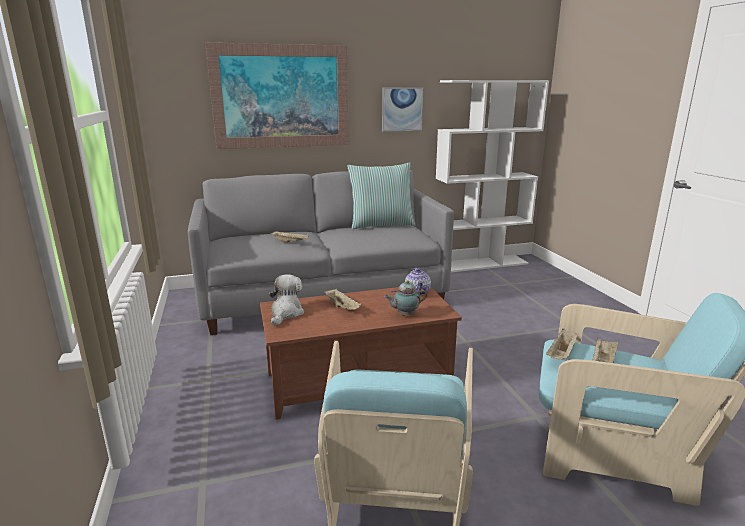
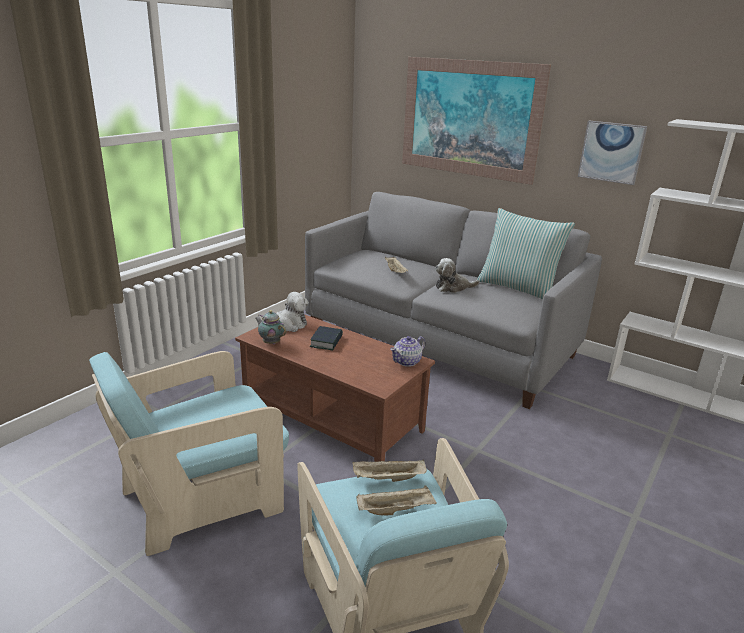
camera: 50 degrees right, 5 degrees up
beige tray [324,288,361,310] -> book [310,326,343,351]
teapot [384,280,427,316] -> teapot moved to [255,310,286,345]
none -> plush toy [435,258,479,293]

